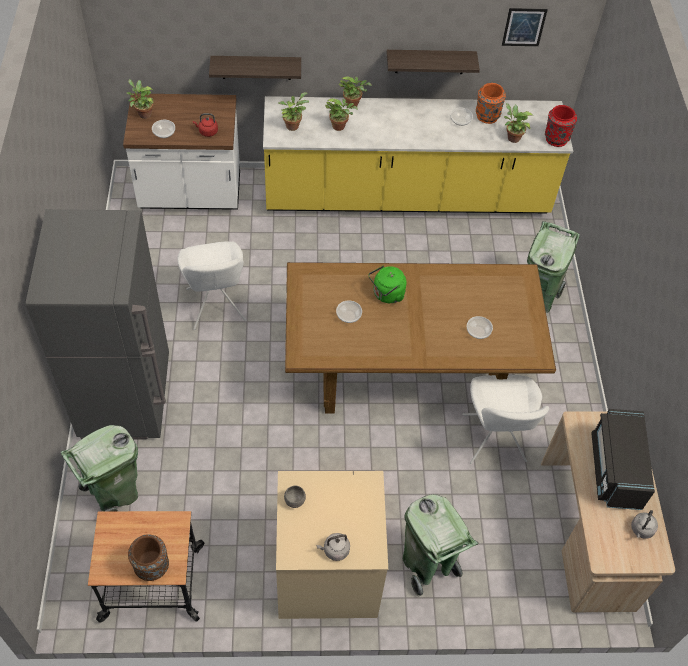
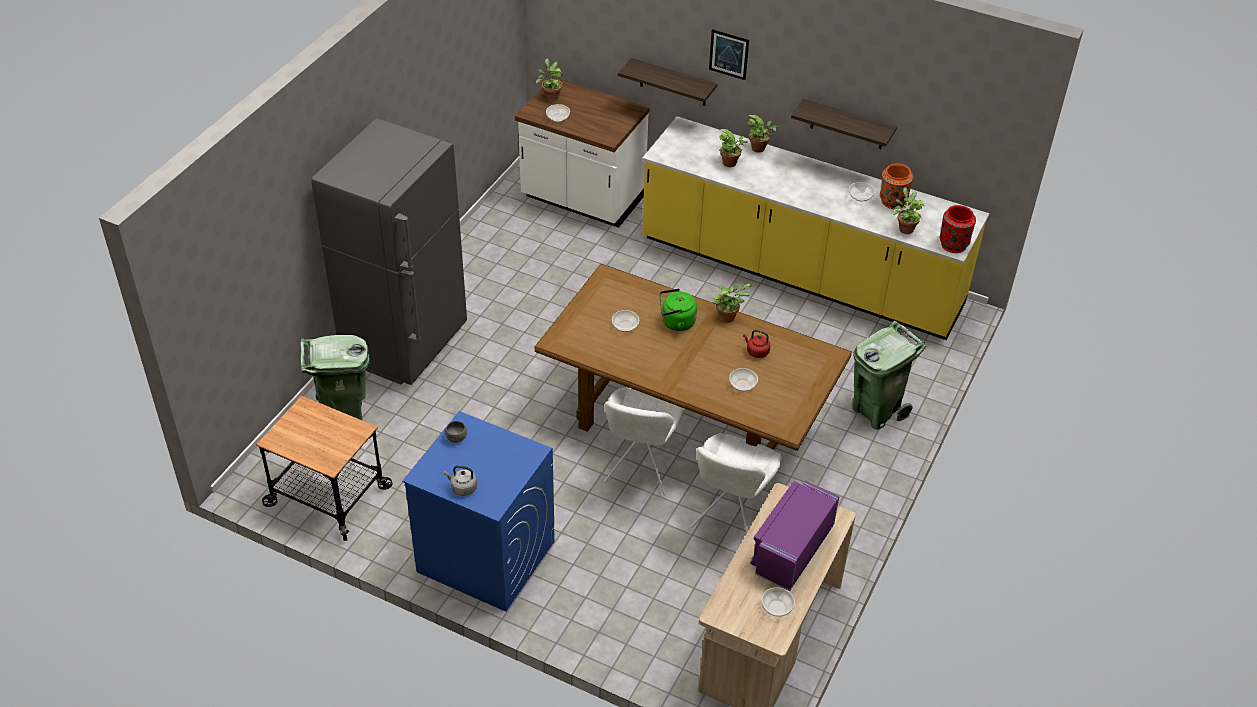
camera: 30 degrees right, 10 degrees down
brown vase [128,534,169,581] -> none
white chair [177,242,247,330] -> white chair moved to [604,387,685,495]
red kettle [193,113,218,137] -> red kettle moved to [743,330,770,358]
beige washing machine [276,471,388,619] -> blue washing machine [402,411,555,612]
potted plant [278,92,309,131] -> potted plant moved to [713,284,752,323]
green trash can [402,494,478,597] -> none
picture [502,8,548,46] -> picture moved to [709,29,749,80]
black microwave [591,409,655,510] -> purple microwave [750,481,839,591]
grey kettle [631,510,658,539] -> bowl [762,587,795,617]

